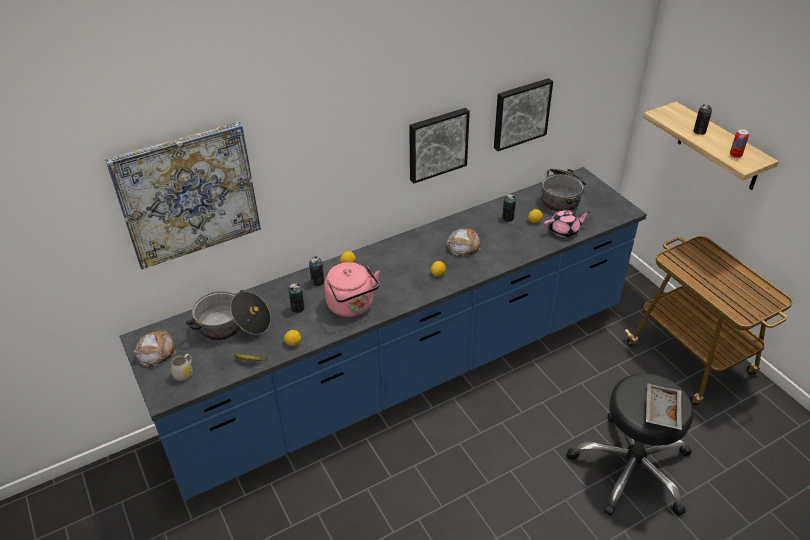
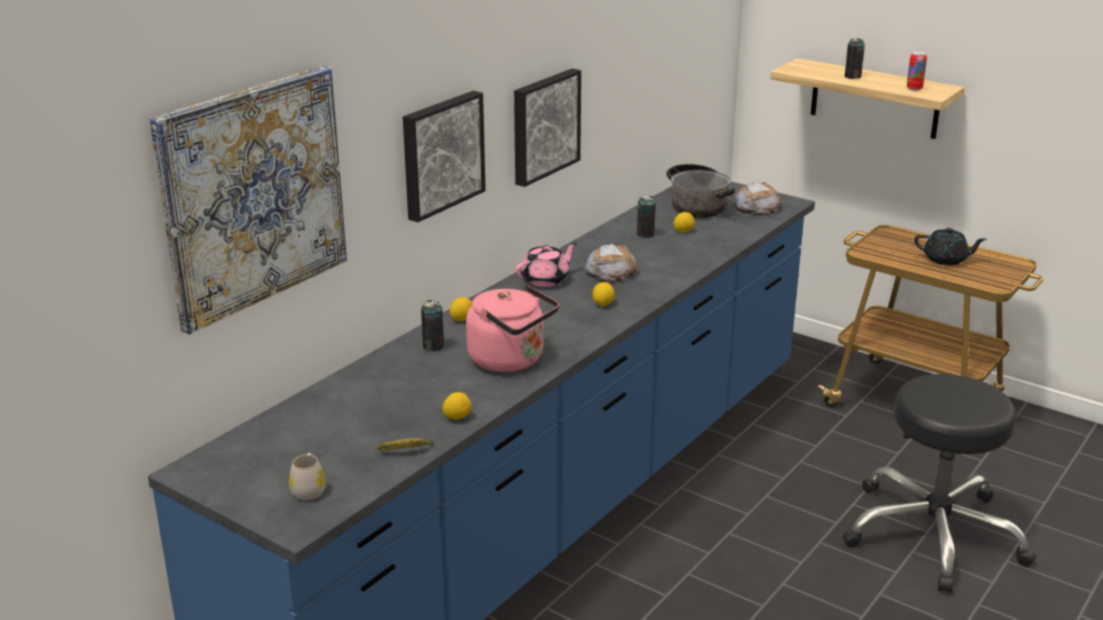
camera: 25 degrees left, 15 degrees down
bread [134,329,177,368] -> bread moved to [734,182,781,215]
cooking pot [186,290,271,340] -> none
can [288,283,305,313] -> none
picture [494,78,553,151] -> picture moved to [403,91,486,222]
pink teapot [544,209,590,238] -> pink teapot moved to [515,243,577,287]
grey tray [646,383,682,430] -> none
none -> black teapot [914,228,987,265]

